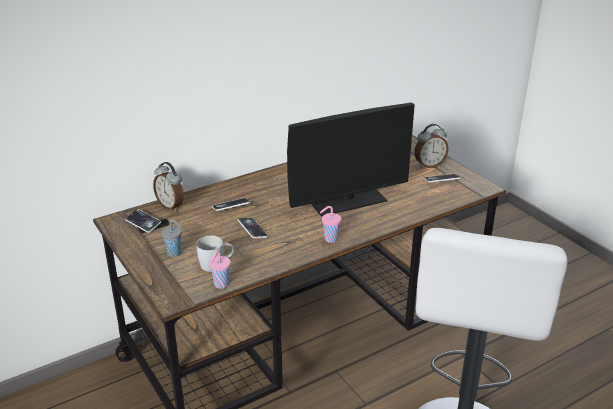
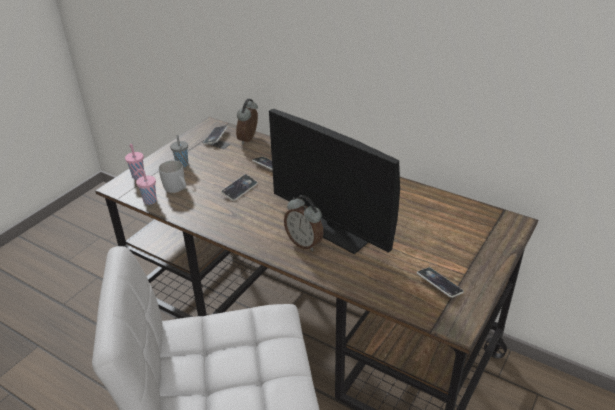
camera: 65 degrees right, 5 degrees up
pink cup [320,206,341,243] -> pink cup moved to [125,144,144,180]
alarm clock [414,124,449,168] -> alarm clock moved to [284,195,323,251]

